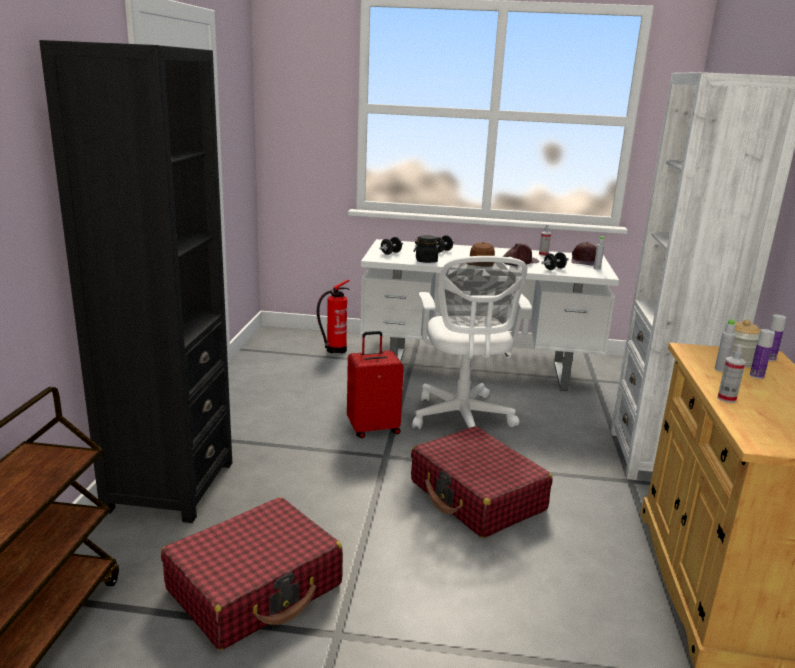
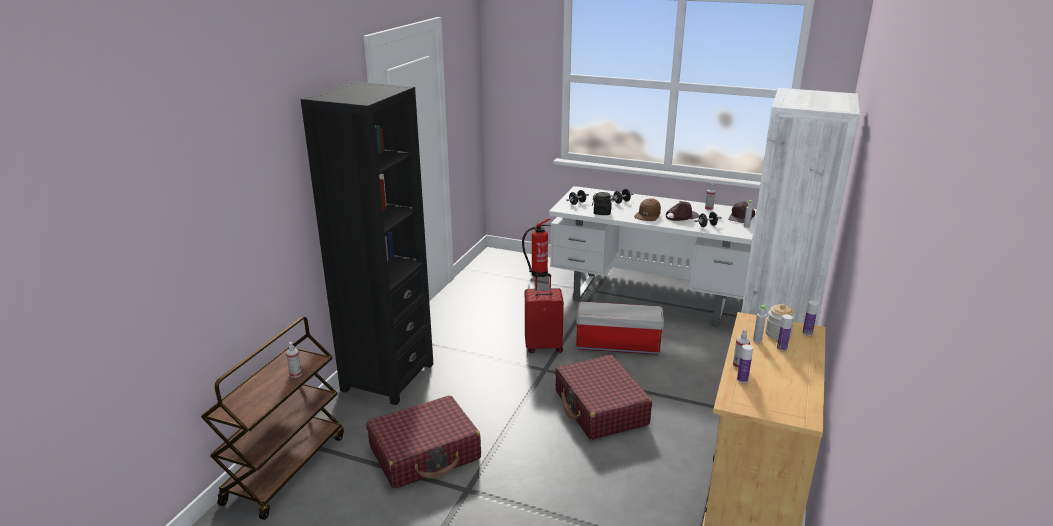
camera: 15 degrees right, 5 degrees up
white office chair [412,256,532,429] -> storage box [576,301,664,355]
none -> spray bottle [286,342,302,378]
none -> bottle [737,344,753,383]

